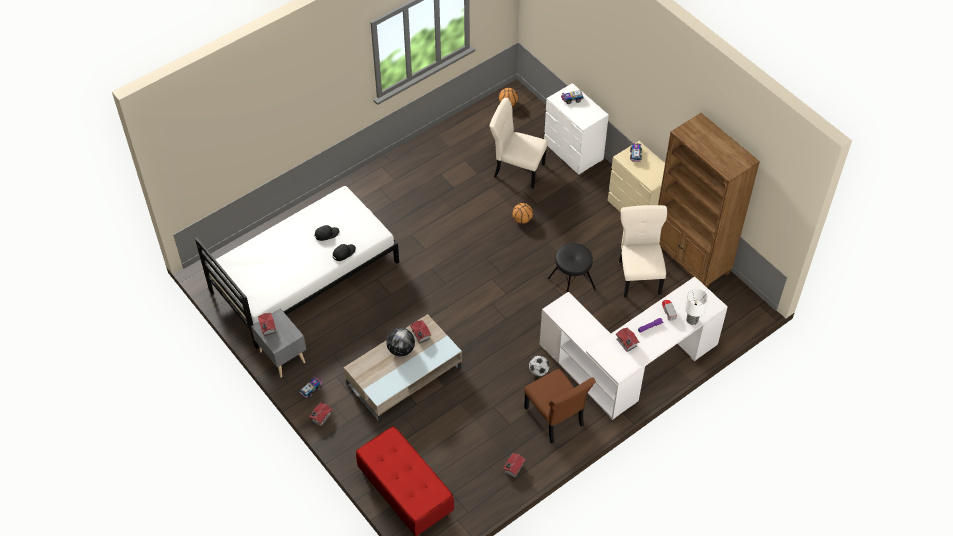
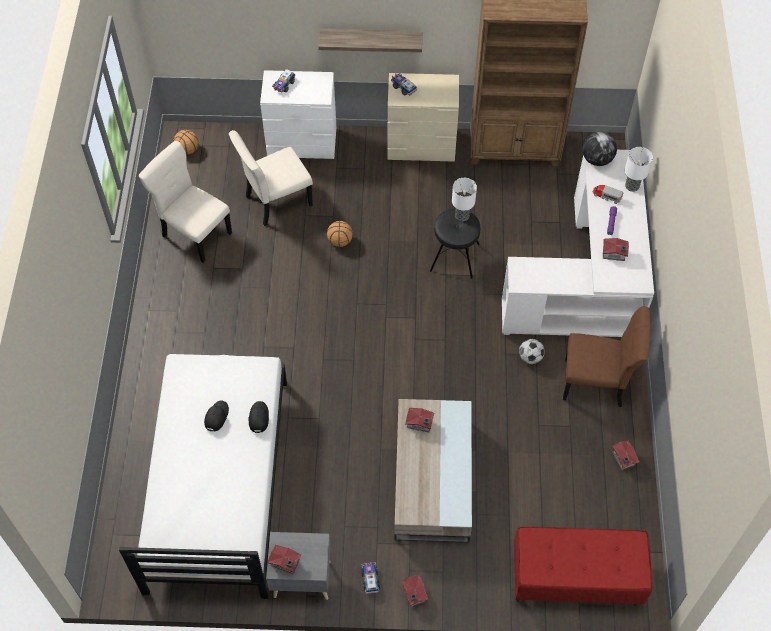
camera: 50 degrees left, 5 degrees up
globe [386,328,415,356] -> globe moved to [582,132,617,166]
beige chair [619,205,667,297] -> beige chair moved to [139,141,232,263]
none -> shelf [318,29,422,53]
none -> table lamp [452,178,477,221]

